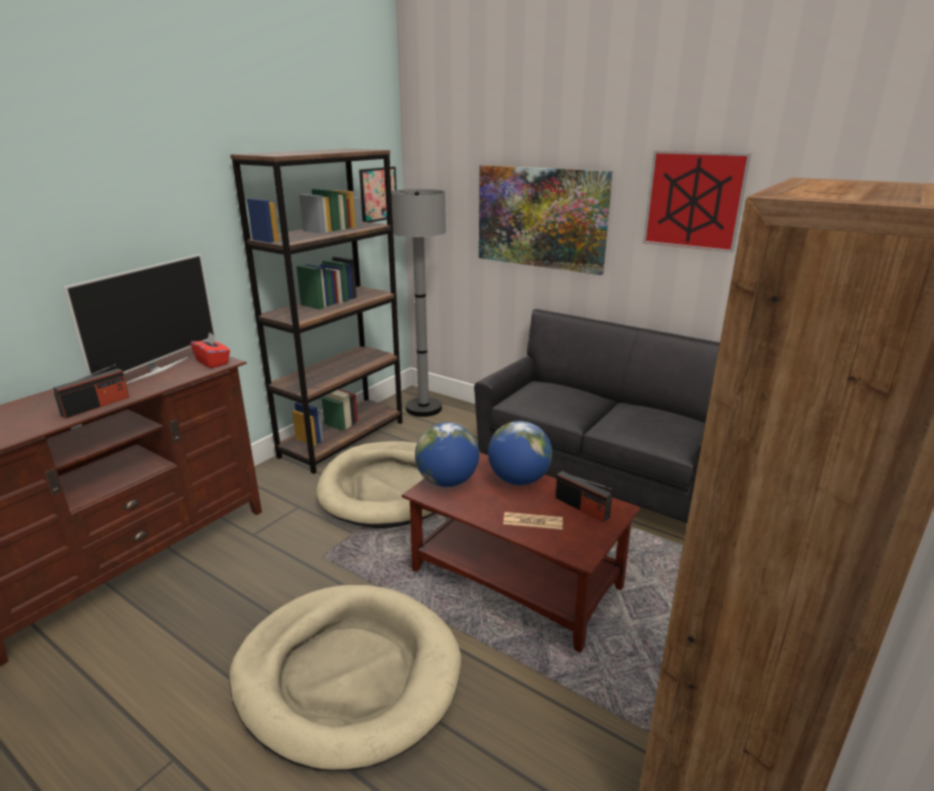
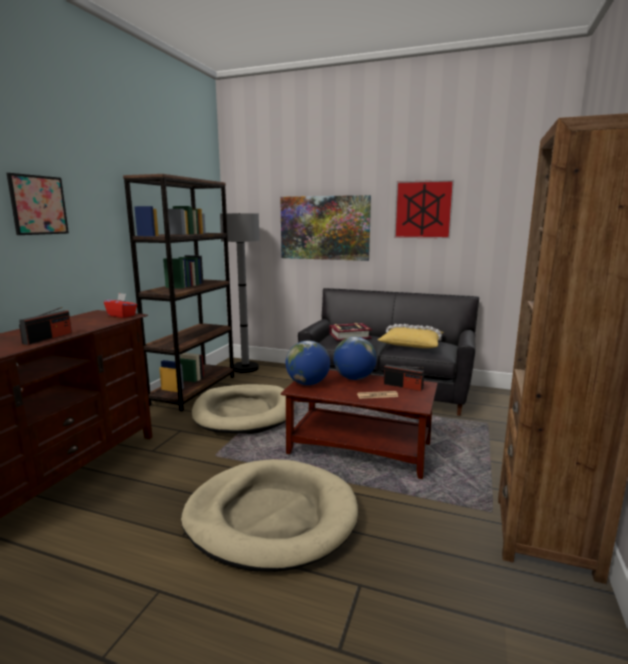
camera: 15 degrees left, 10 degrees down
television [64,254,216,384] -> none
picture [359,167,397,223] -> picture moved to [7,173,69,235]
none -> book [329,323,372,341]
none -> yellow pillow [378,324,444,348]

